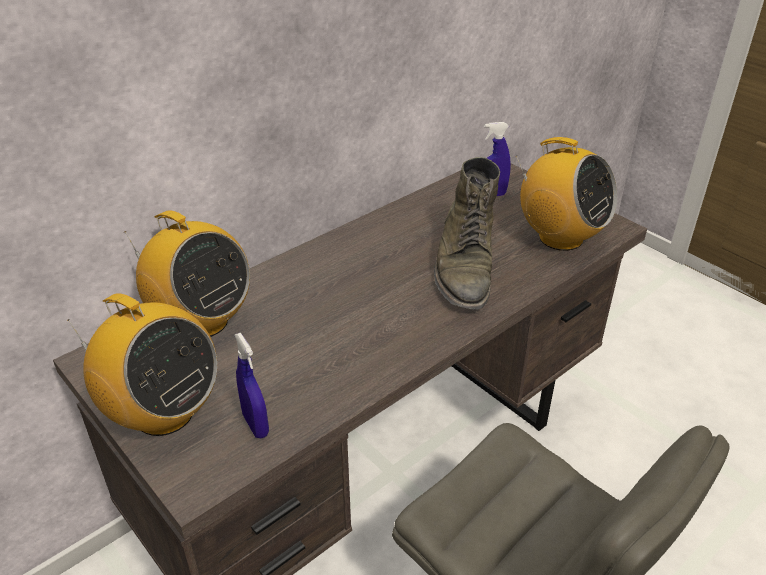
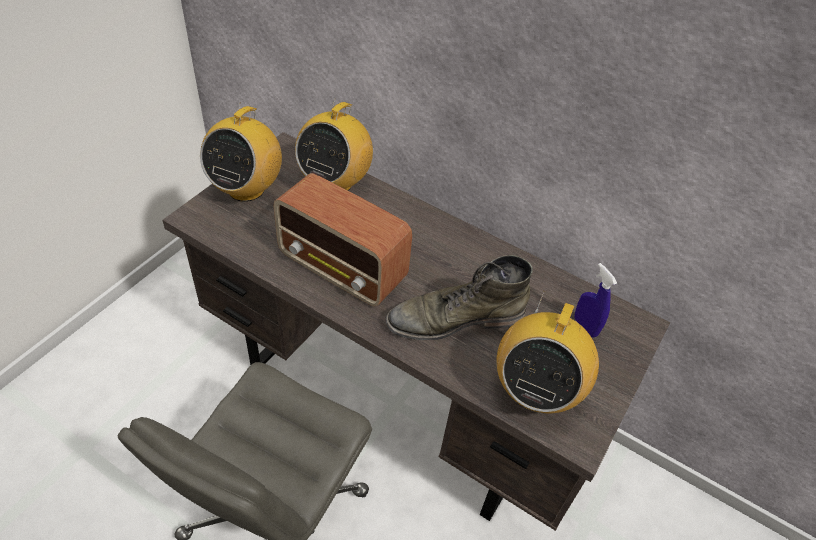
camera: 70 degrees right, 10 degrees up
blue spray bottle [235,333,269,438] -> none
none -> radio [274,173,412,306]

